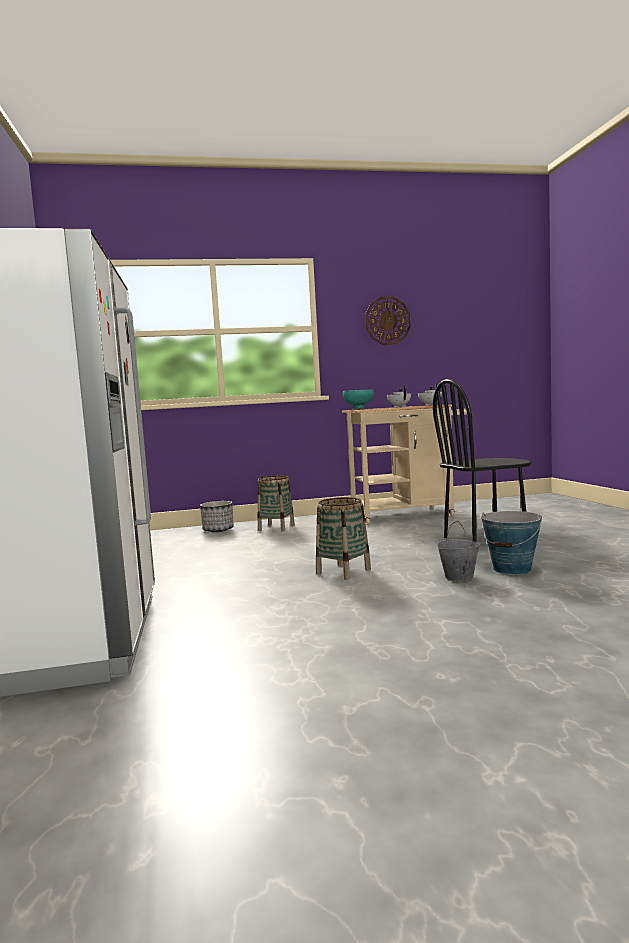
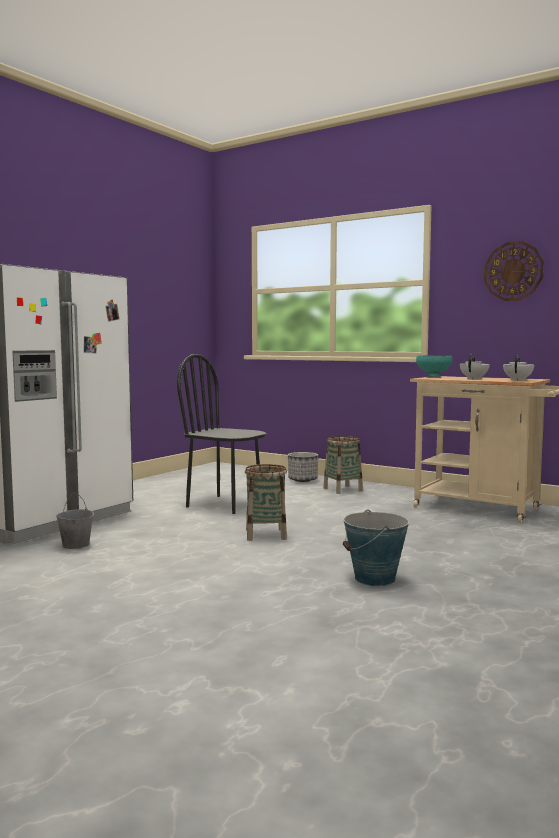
camera: 45 degrees right, 0 degrees up
black chair [433,379,532,542] -> black chair moved to [177,354,266,514]
grey bucket [437,521,480,581] -> grey bucket moved to [56,493,94,549]

